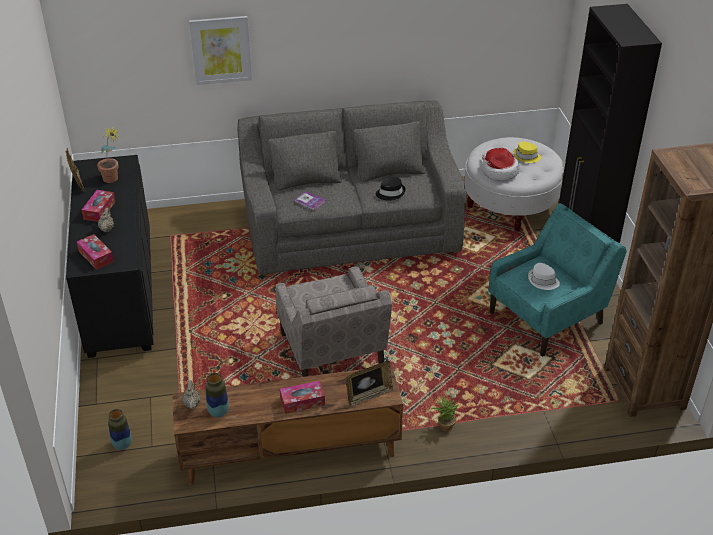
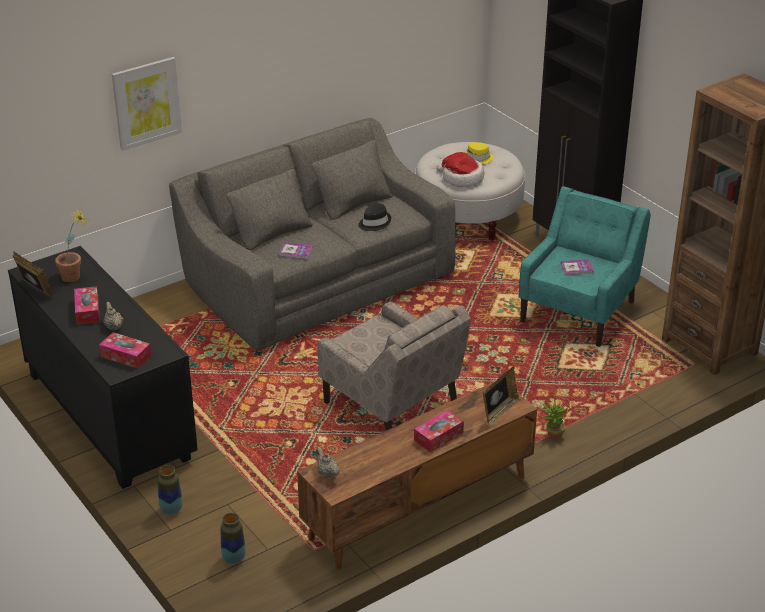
camera: 25 degrees left, 5 degrees down
vase [205,373,229,418] -> vase moved to [158,465,183,515]
white hat [528,263,560,290] -> book [561,259,594,275]

